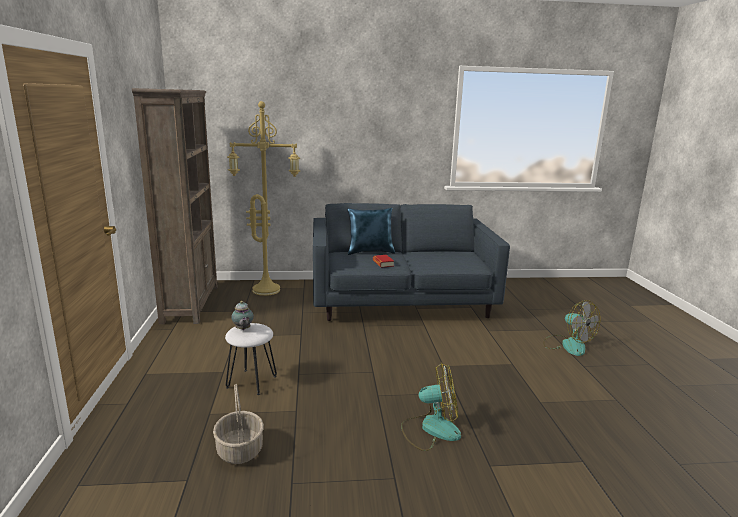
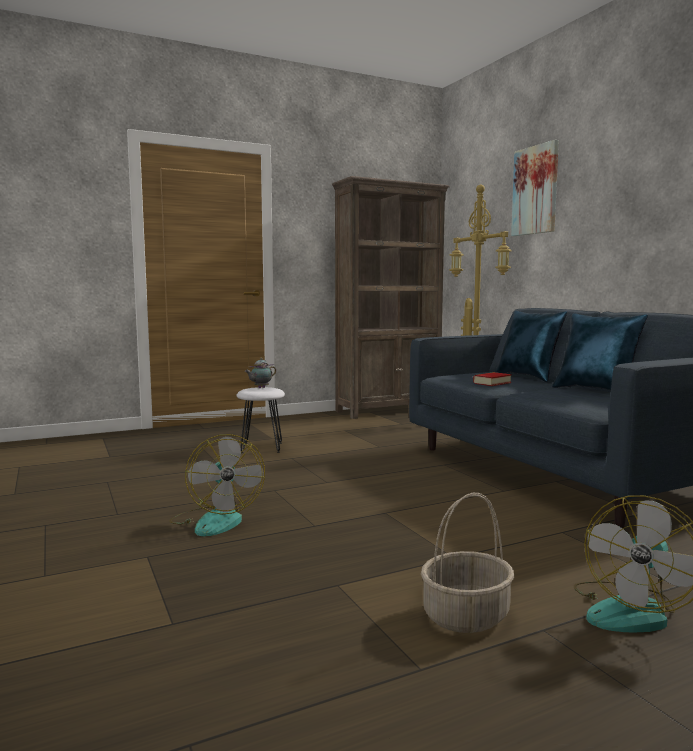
camera: 70 degrees right, 10 degrees down
basket [213,384,264,464] -> basket moved to [421,493,514,633]
none -> picture [511,140,559,236]
none -> blue pillow [552,313,648,390]

